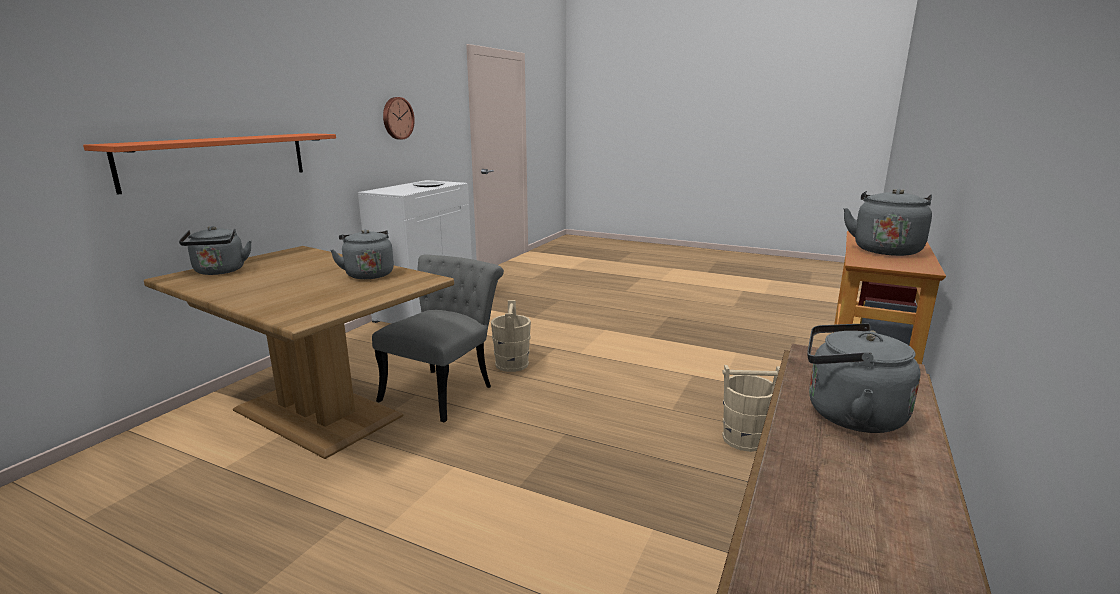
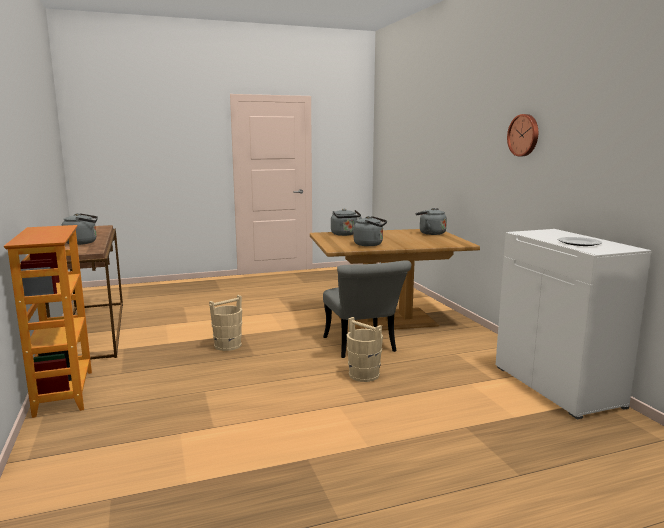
camera: 135 degrees right, 5 degrees down
orange shelf [83,133,336,195] -> none
wall clock [383,97,415,140] -> wall clock moved to [507,114,538,156]
beige bucket [722,365,780,452] -> beige bucket moved to [209,295,242,351]
grey kettle [843,189,932,256] -> grey kettle moved to [331,209,362,236]

